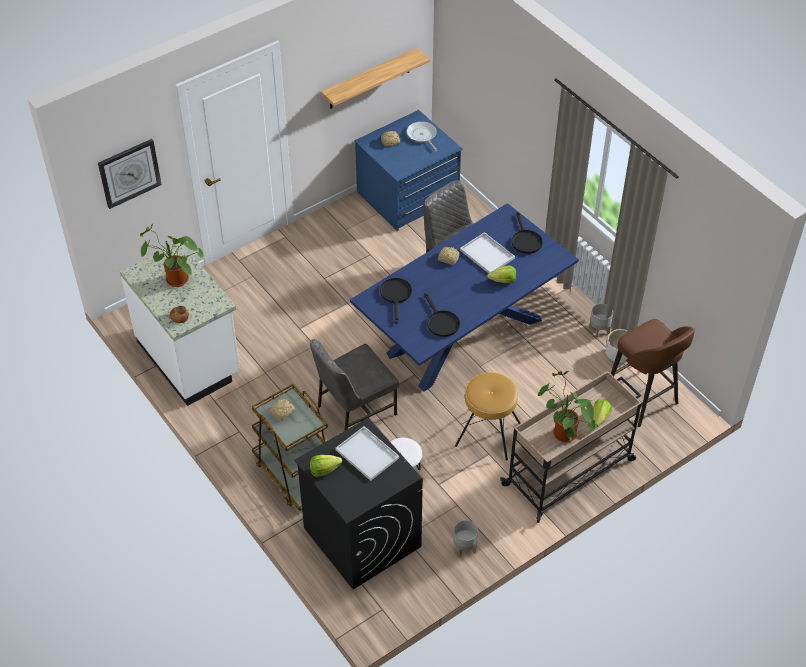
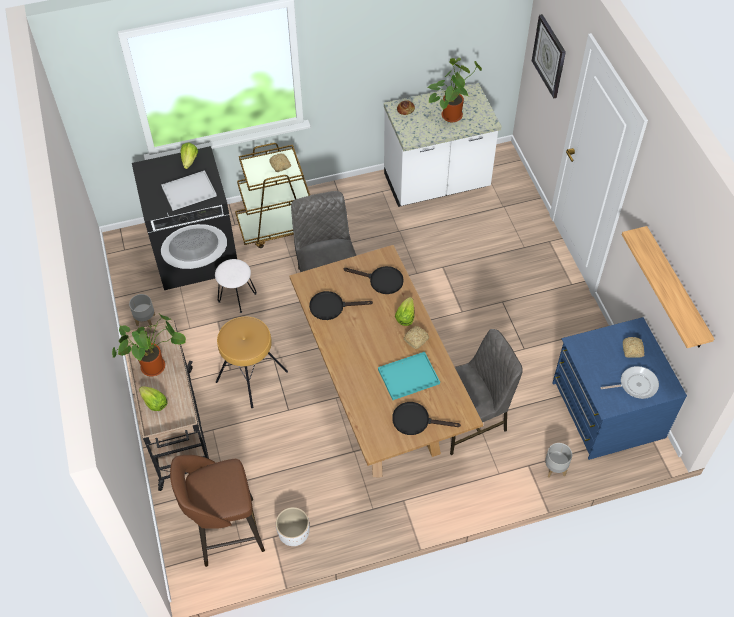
camera: 110 degrees right, 5 degrees up
blue dining table [350,203,579,391] -> brown dining table [290,245,483,477]
white tray [460,232,515,273] -> turquoise tray [378,352,440,400]
lettuce [487,266,516,283] -> lettuce moved to [395,297,415,326]
grey planter [589,303,613,338] -> grey planter moved to [545,443,572,477]

